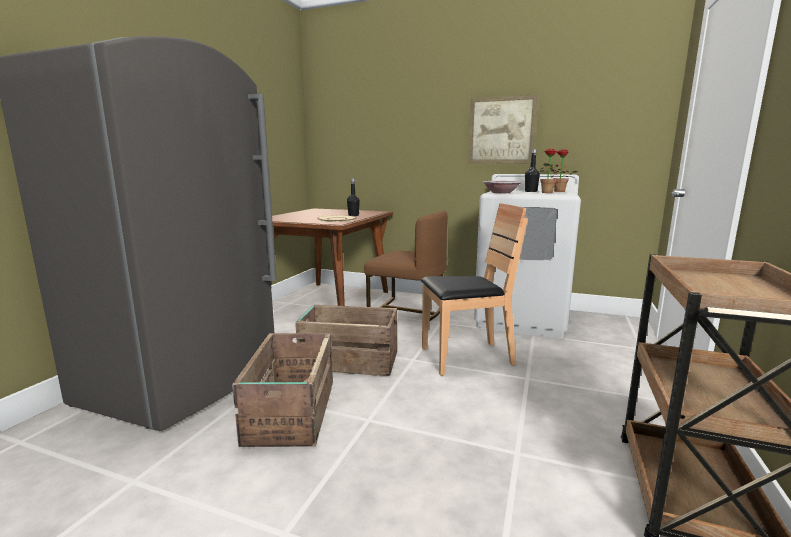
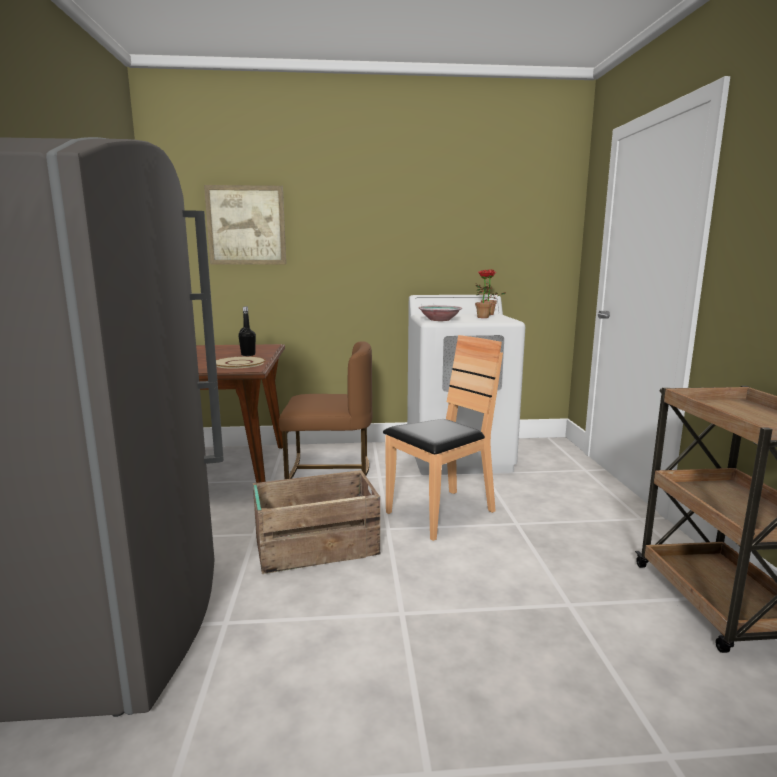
camera: 25 degrees left, 0 degrees up
crate [232,333,333,447] -> none
picture [468,95,538,163] -> picture moved to [204,185,286,264]
black bottle [525,149,540,192] -> none

